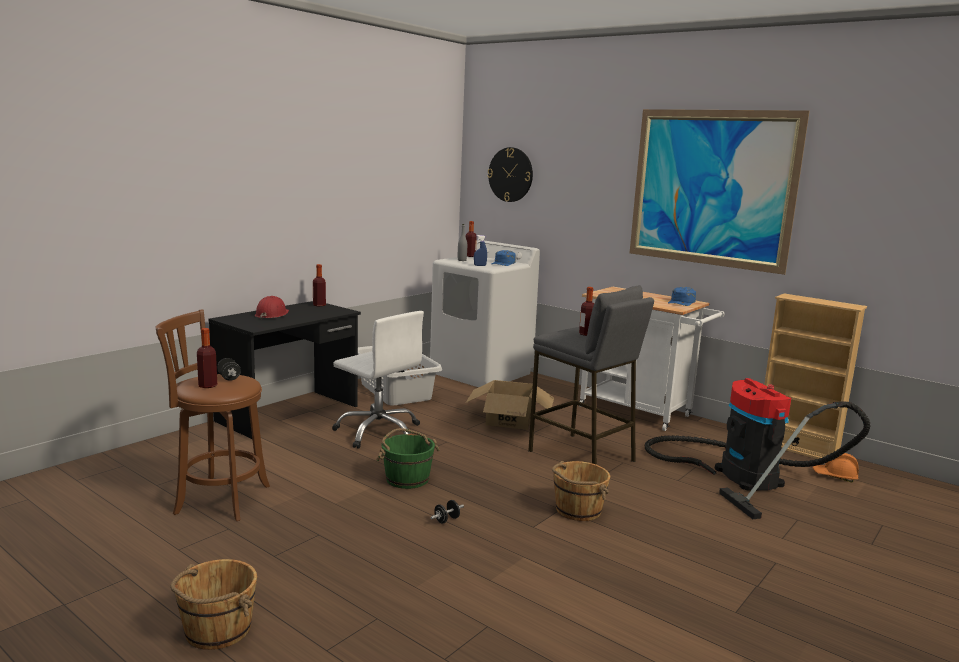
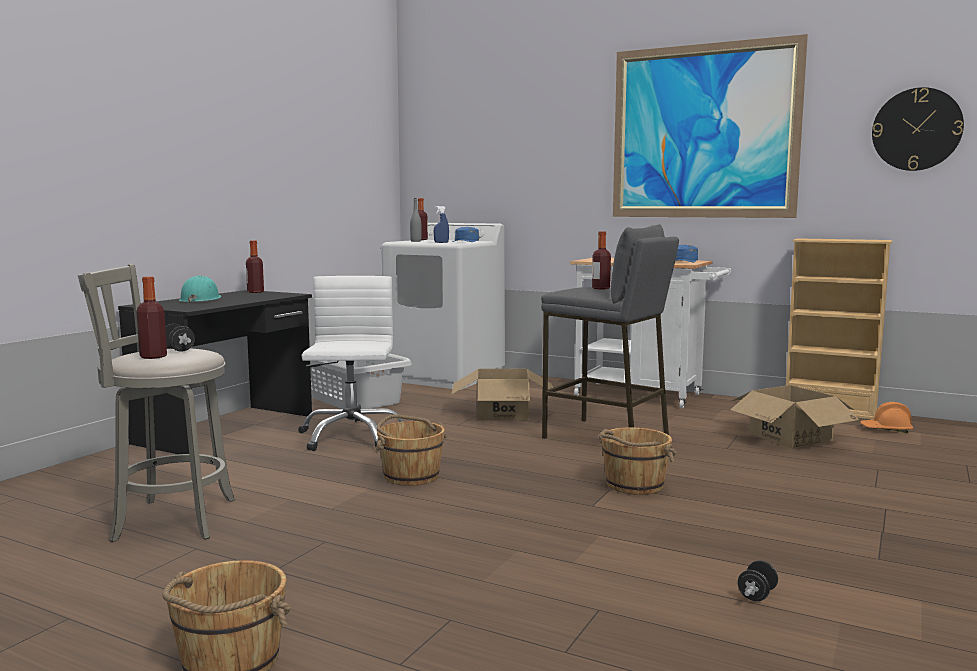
camera: 10 degrees left, 5 degrees down
brown stool [155,309,270,521] -> grey stool [78,264,235,542]
red hard hat [255,296,289,319] -> turquoise hard hat [179,276,221,303]
white office chair [332,311,424,449] -> white office chair turned 120 degrees counterclockwise [298,276,403,451]
green bucket [376,428,440,489] -> brown bucket [373,415,447,486]
black dumbbell [431,500,464,524] -> black dumbbell moved to [738,561,778,601]
wall clock [488,147,533,202] -> wall clock moved to [872,87,964,171]
vacuum cleaner [644,378,870,519] -> cardboard box [730,385,859,448]

